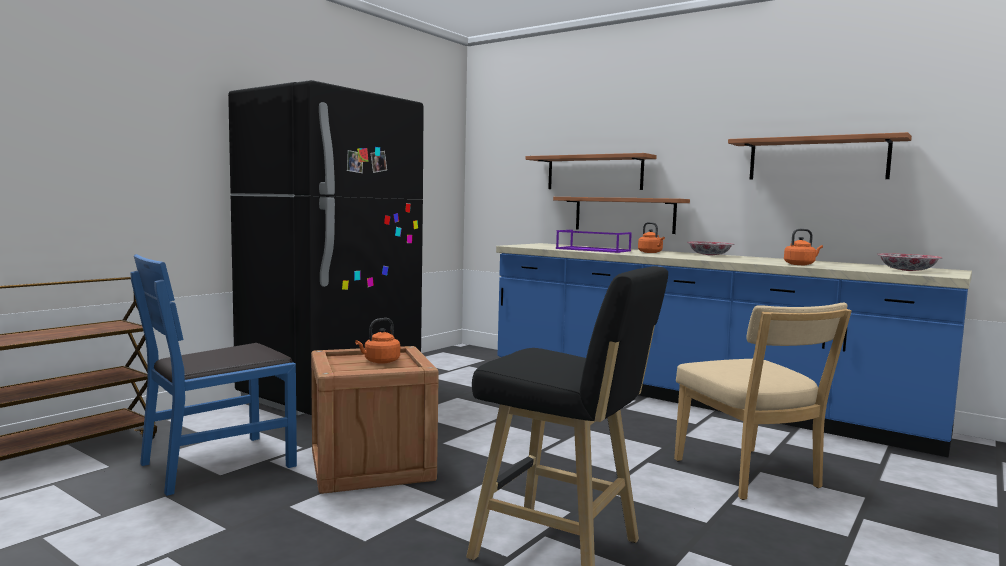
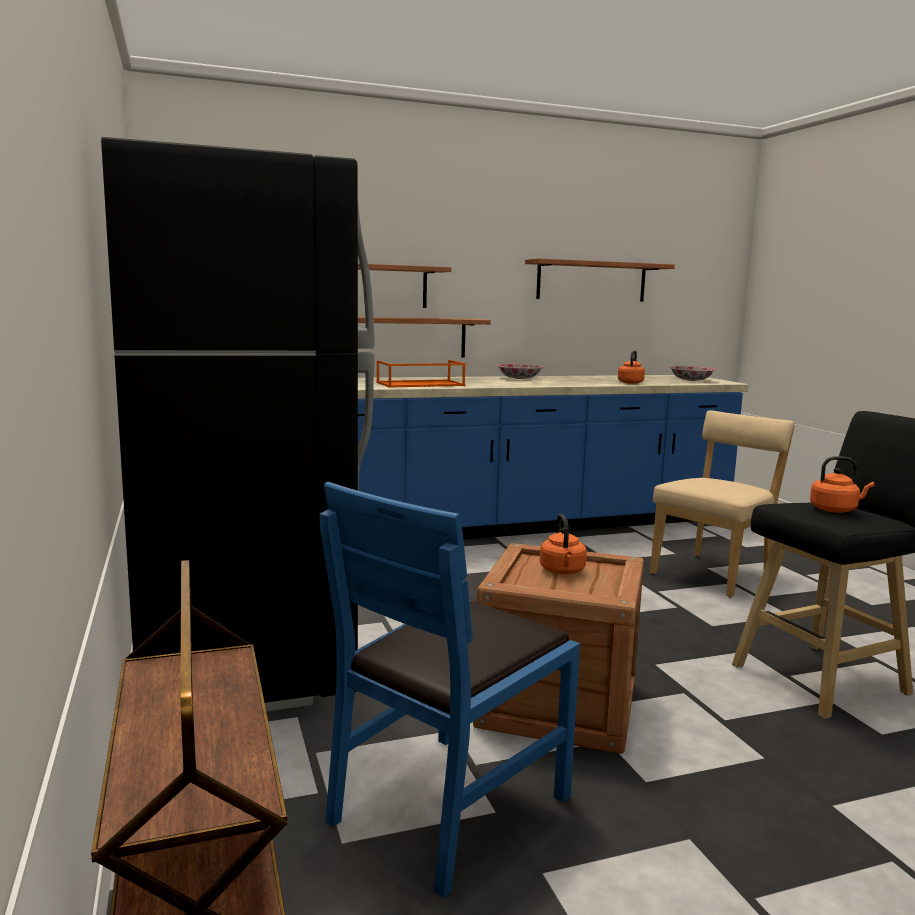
camera: 55 degrees left, 5 degrees up
blue chair [131,254,297,496] -> blue chair turned 45 degrees clockwise [320,482,580,898]
purple tray [556,230,632,253] -> orange tray [376,360,466,388]
orange kettle [638,222,665,253] -> orange kettle moved to [810,456,874,513]
beige chair [674,303,852,500] -> beige chair turned 60 degrees counterclockwise [650,410,795,598]

